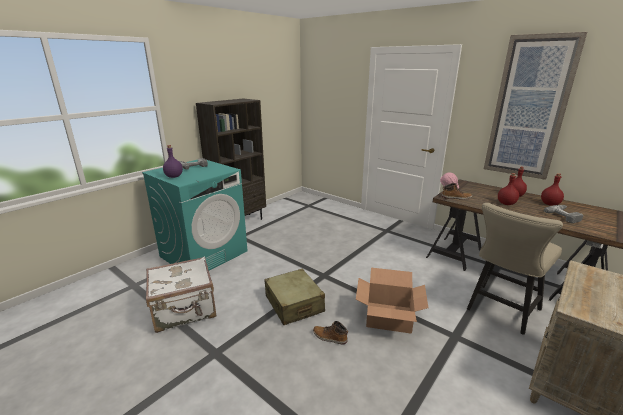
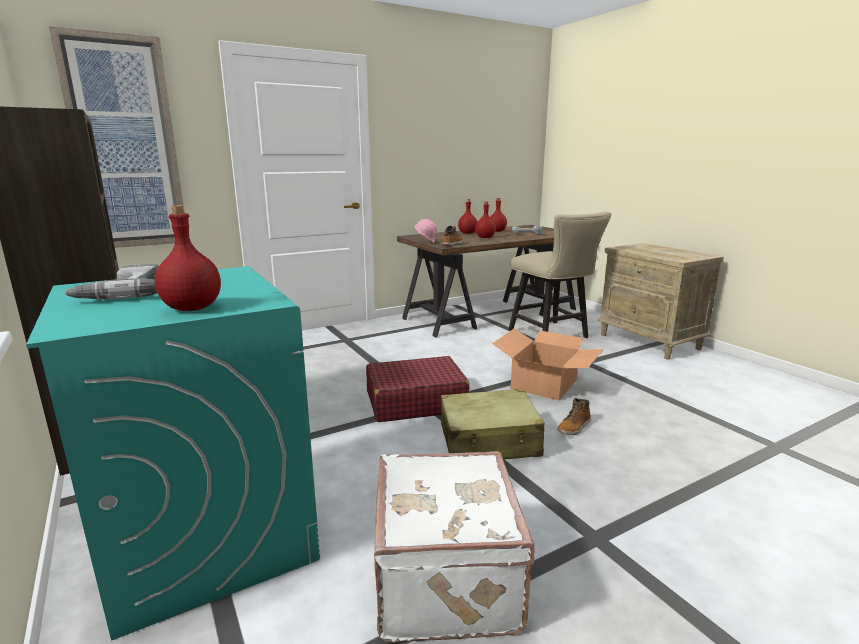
camera: 70 degrees left, 5 degrees down
purple bottle [163,145,183,178] -> red bottle [155,205,221,311]
picture [484,32,587,180] -> picture moved to [49,26,185,248]
none -> red suitcase [366,356,469,422]

